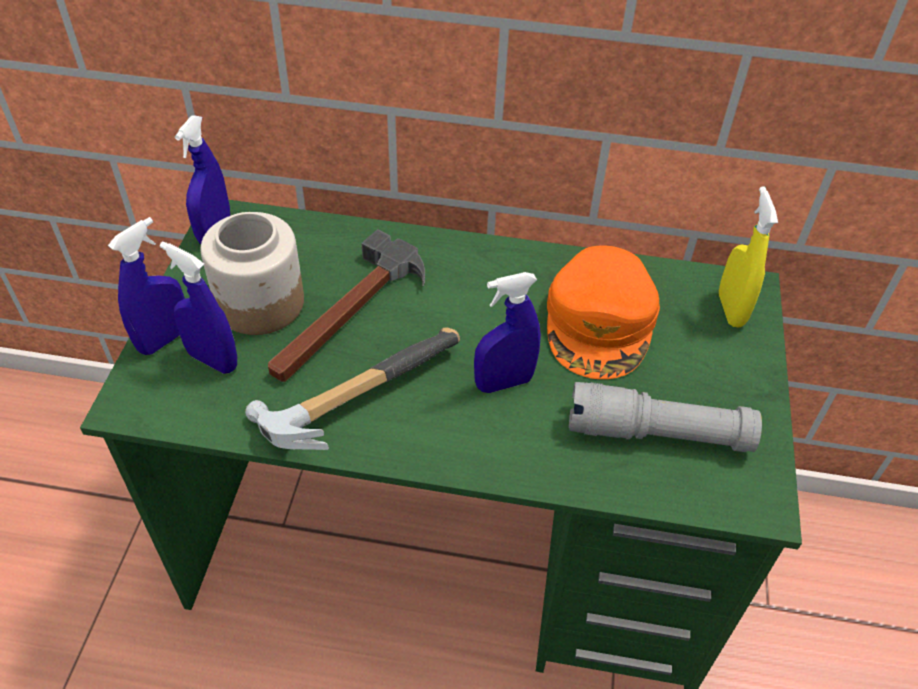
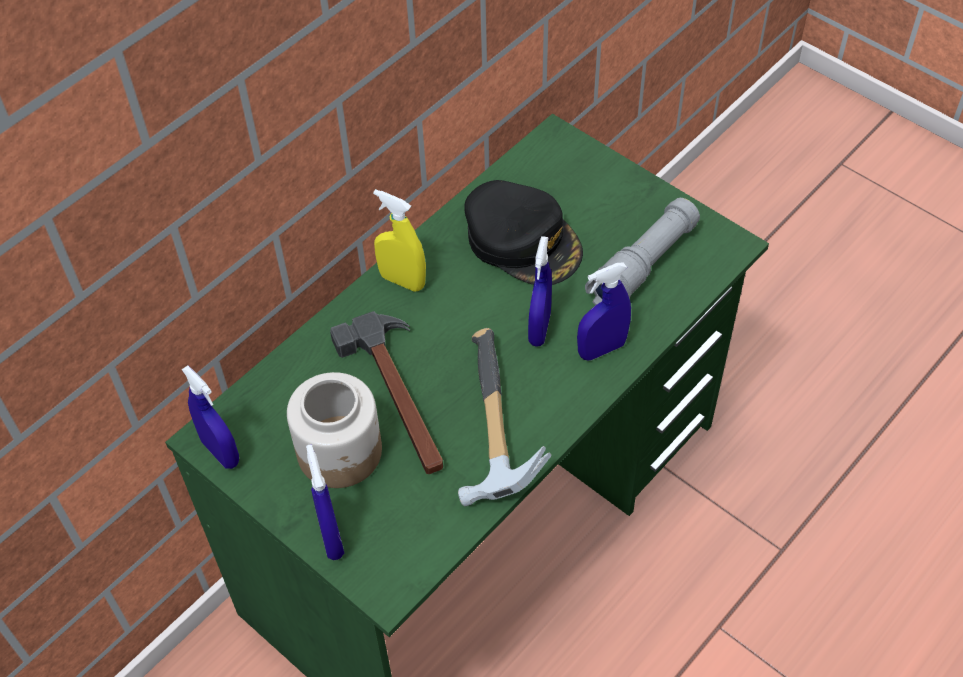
camera: 55 degrees left, 5 degrees up
blue spray bottle [160,241,237,374] -> blue spray bottle moved to [577,262,631,360]
orange cap [547,246,660,379] -> black cap [464,180,583,285]
yellow spray bottle [719,186,778,327] -> yellow spray bottle moved to [373,189,426,292]

